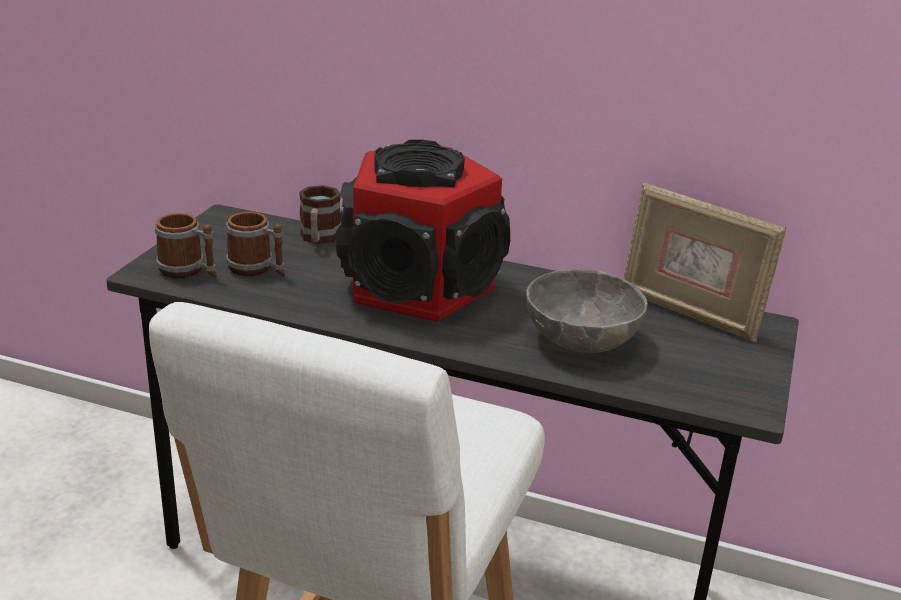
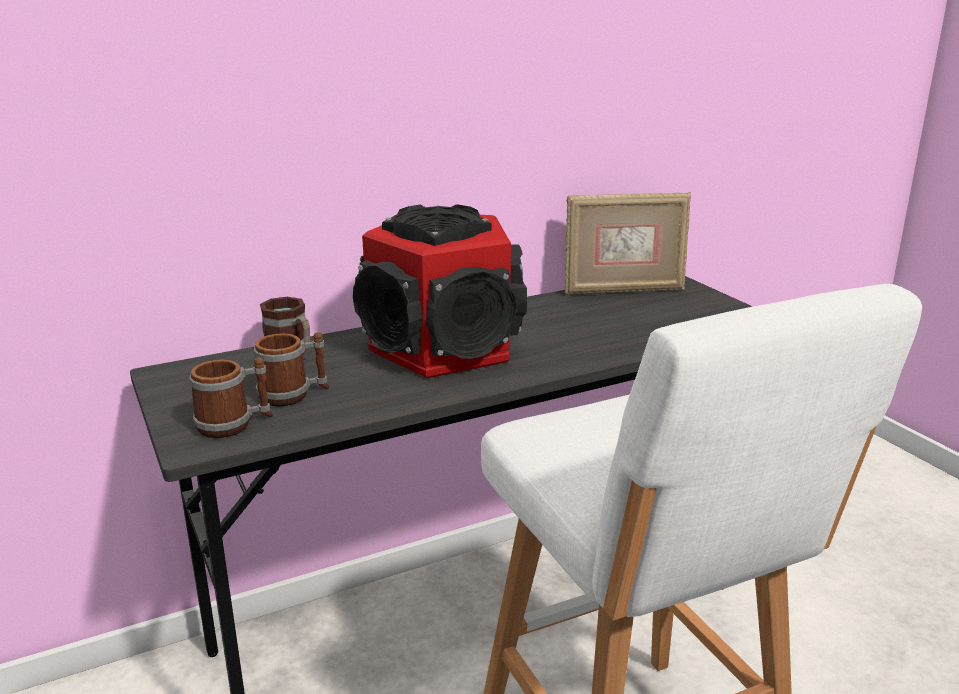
camera: 45 degrees left, 5 degrees down
grey bowl [526,269,648,353] -> none

